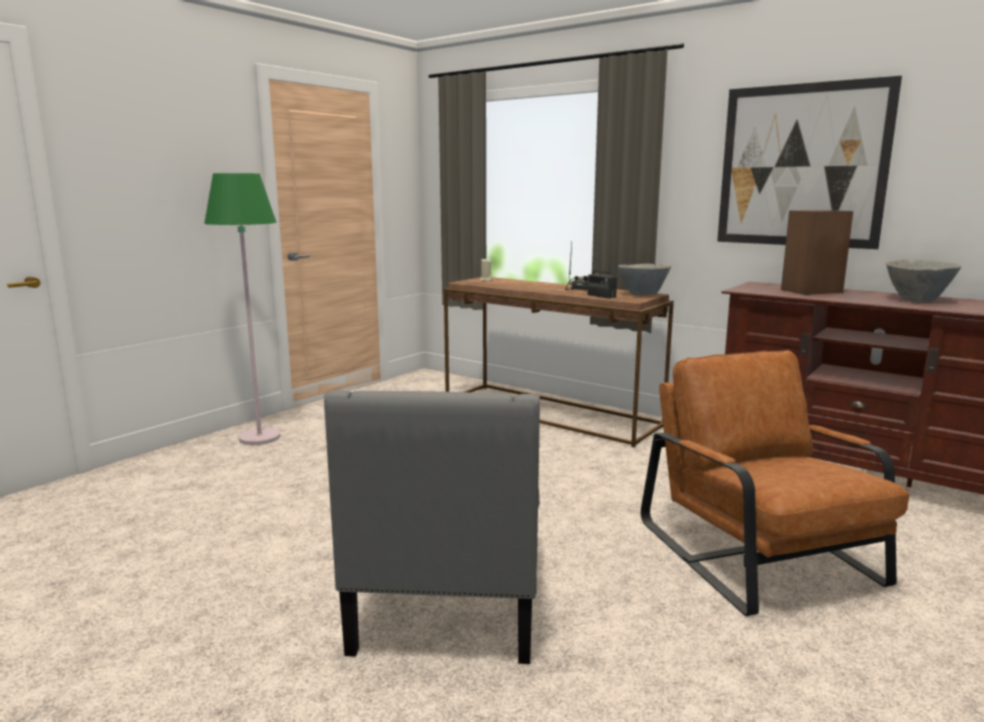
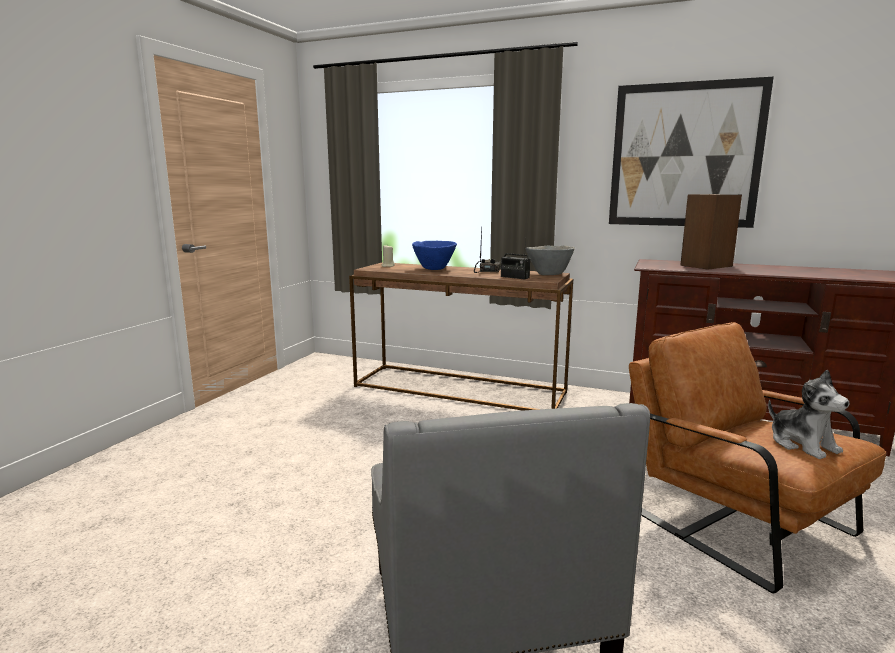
camera: 15 degrees left, 0 degrees up
green floor lamp [204,173,280,445] -> none
grey bowl [886,259,961,302] -> none
none -> blue bowl [412,241,457,270]
none -> plush toy [768,369,850,459]

